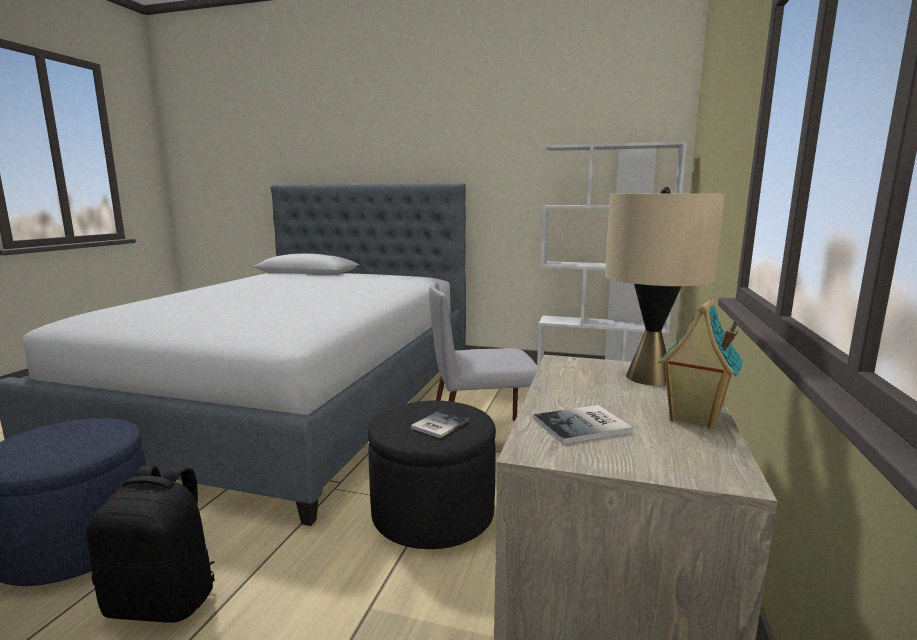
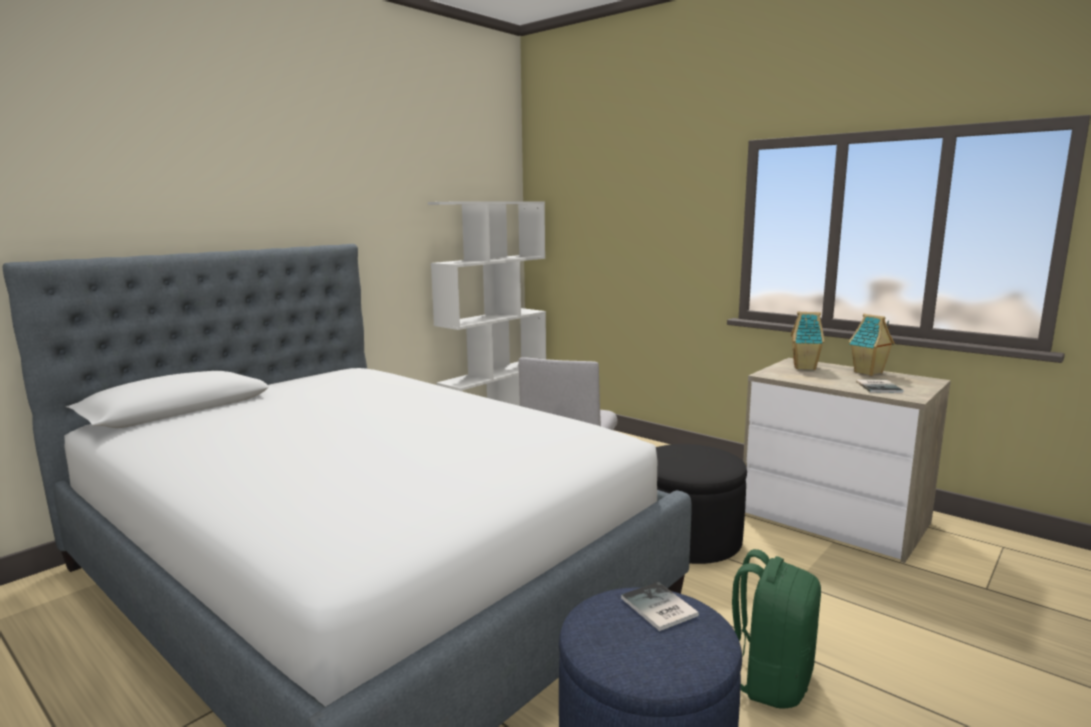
camera: 65 degrees left, 0 degrees up
black backpack [86,465,215,623] -> green backpack [732,549,821,709]
book [411,410,469,438] -> book moved to [621,582,699,631]
beige table lamp [605,187,725,386] -> toy house [791,311,825,370]

